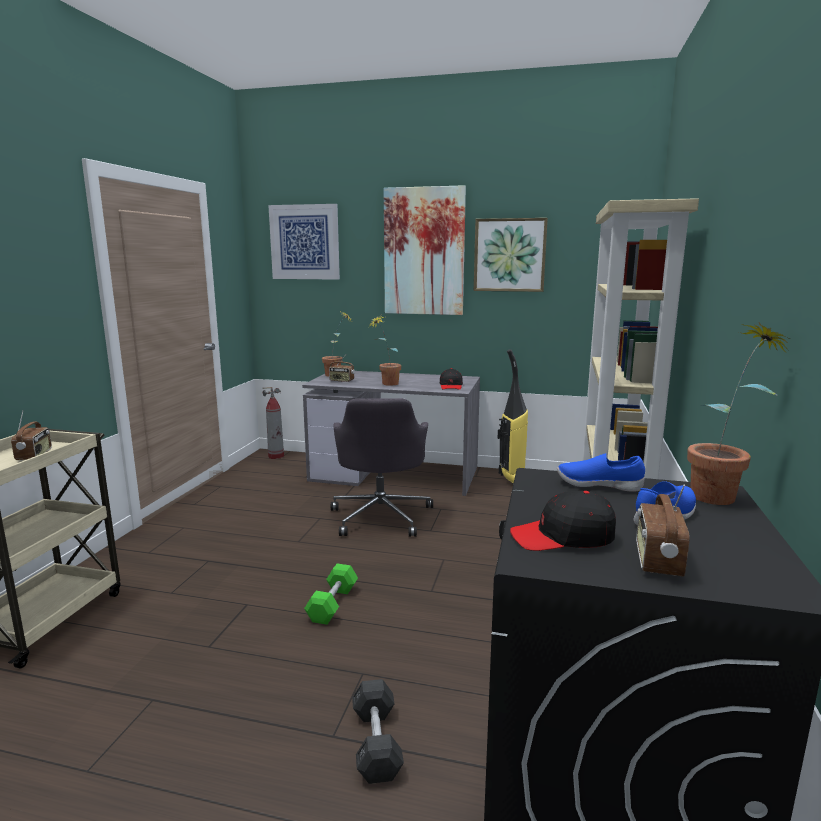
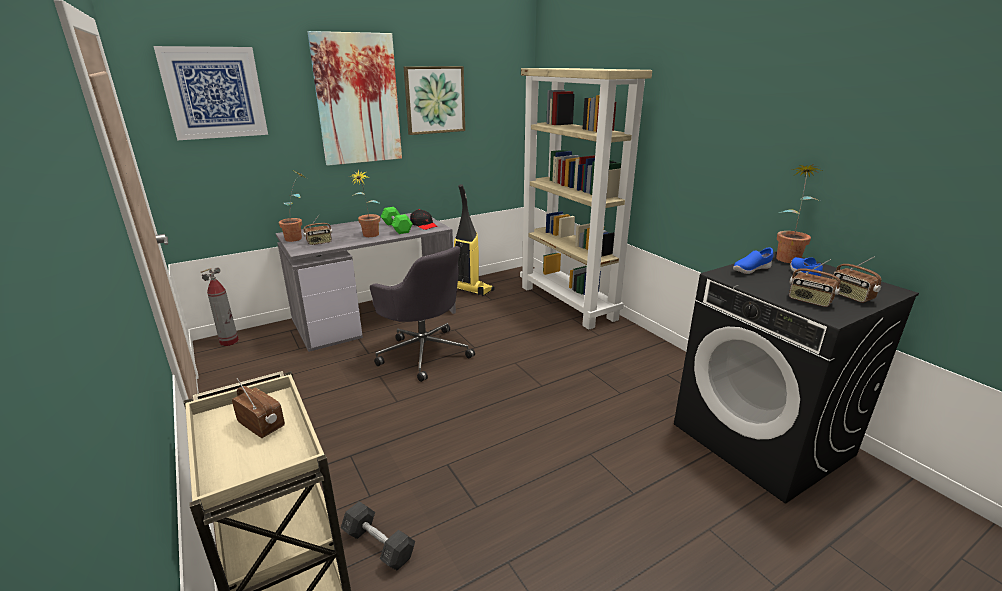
camera: 45 degrees left, 10 degrees up
green dumbbell [304,564,358,625] -> green dumbbell moved to [381,207,413,234]
grey dumbbell [352,679,404,784] -> grey dumbbell moved to [341,501,415,570]
black cap [510,491,616,551] -> radio [789,259,841,307]

